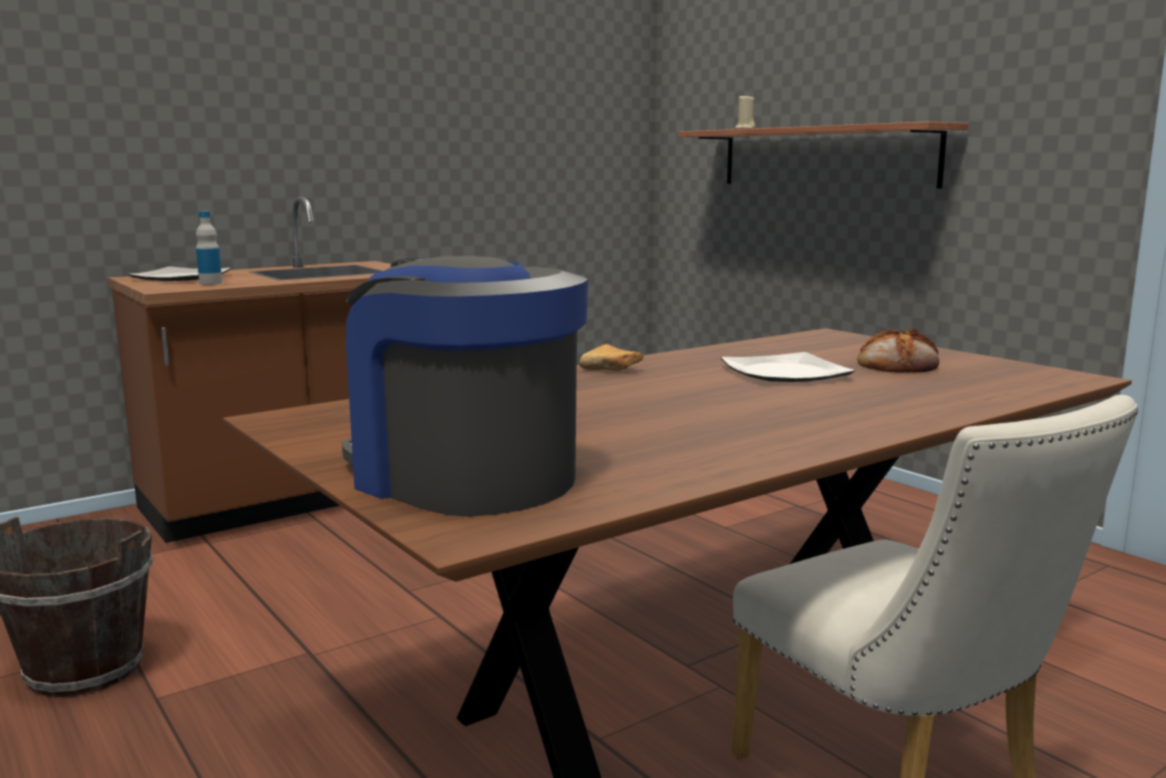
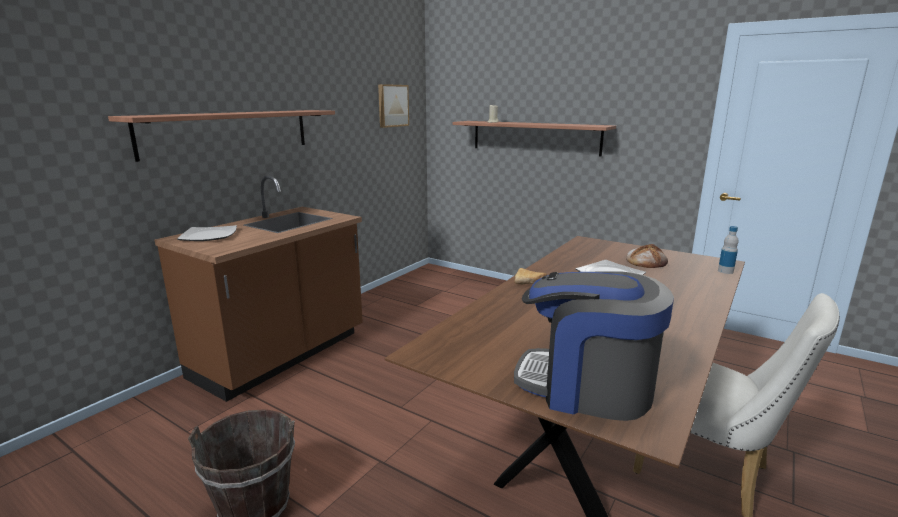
camera: 20 degrees left, 5 degrees up
bottle [196,211,222,285] -> bottle moved to [718,226,739,274]
none -> shelf [108,110,335,162]
none -> picture [378,84,409,128]

